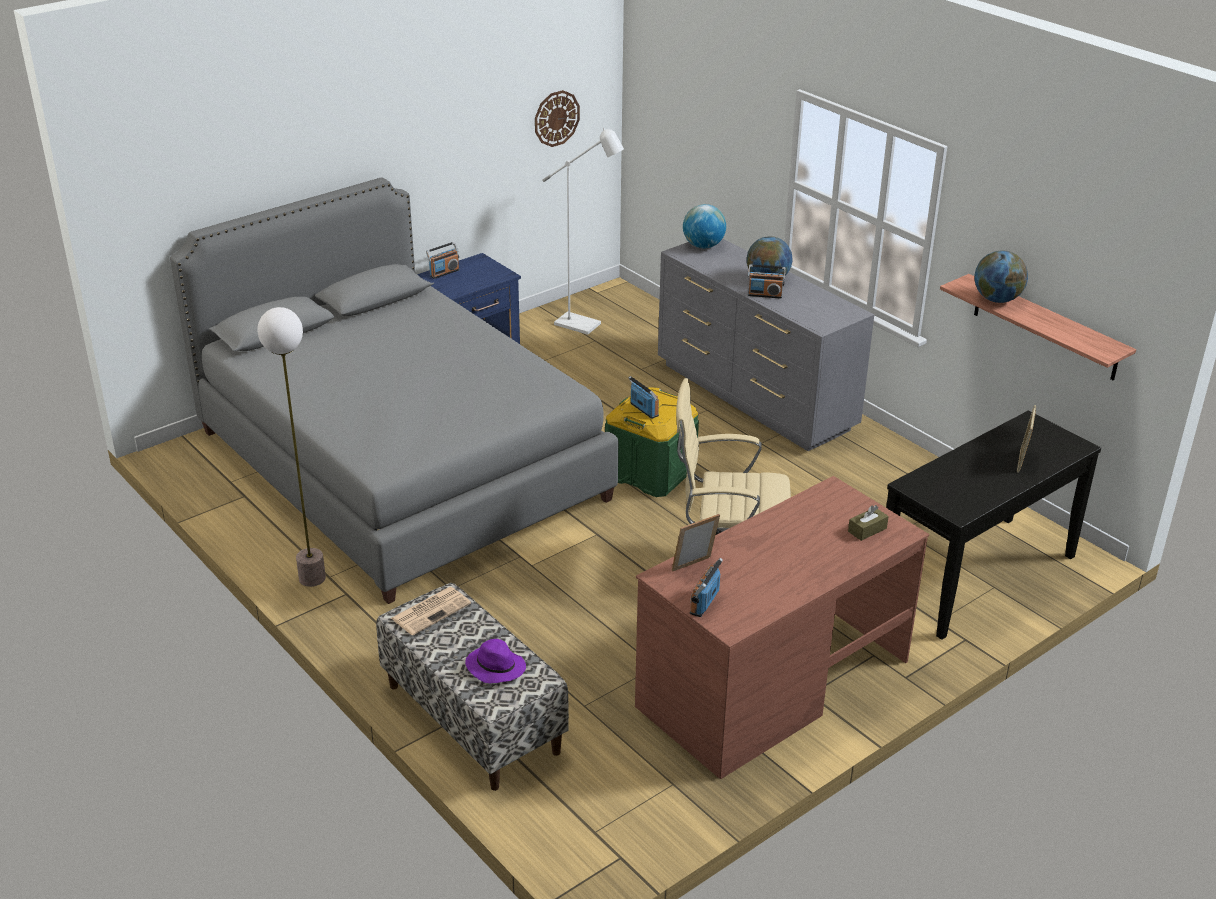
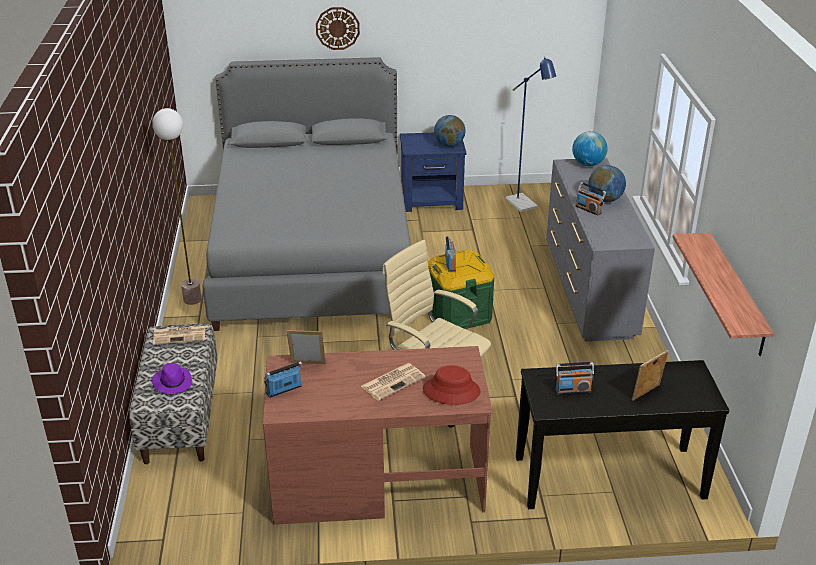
camera: 35 degrees right, 0 degrees up
radio [426,242,460,279] -> radio moved to [555,362,594,395]
wall clock [535,90,580,147] -> wall clock moved to [316,7,360,50]
white floor lamp [542,127,624,335] -> blue floor lamp [506,57,556,212]
brown tissue box [848,505,889,541] -> red hat [423,365,481,405]
globe [974,250,1028,303] -> globe moved to [434,115,466,147]
none -> newspaper [361,363,425,401]

